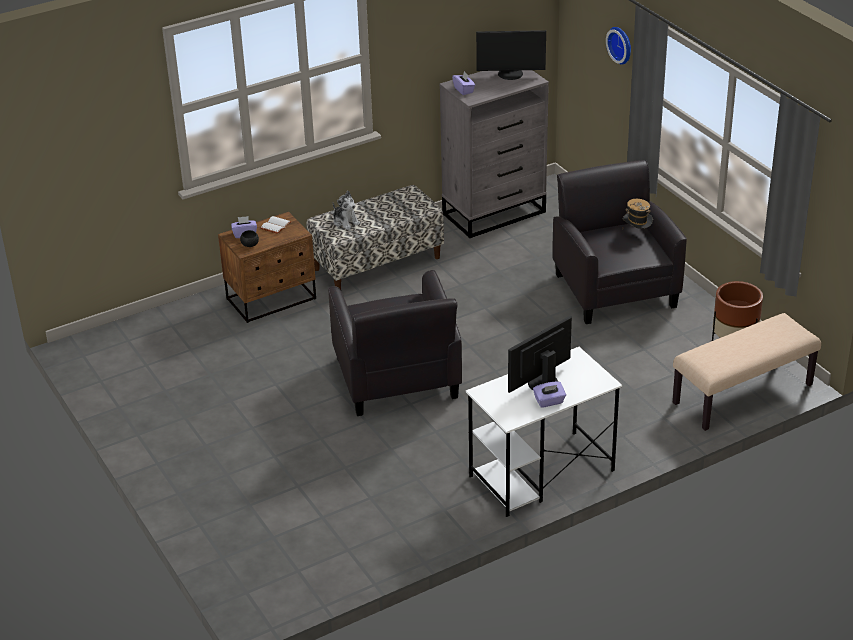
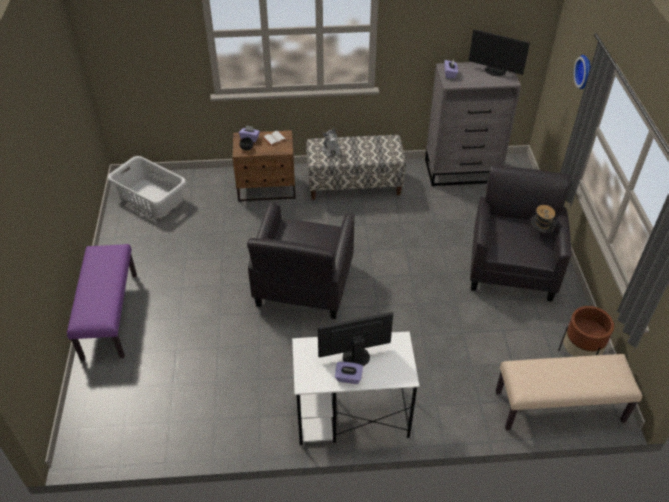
camera: 25 degrees right, 10 degrees up
none -> purple bench [67,244,137,361]
none -> grey laundry basket [108,156,186,217]

